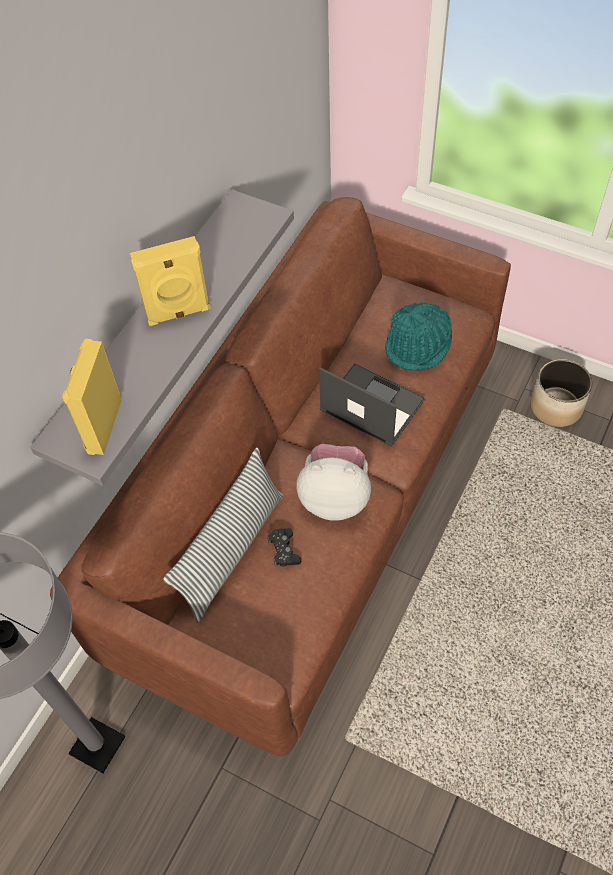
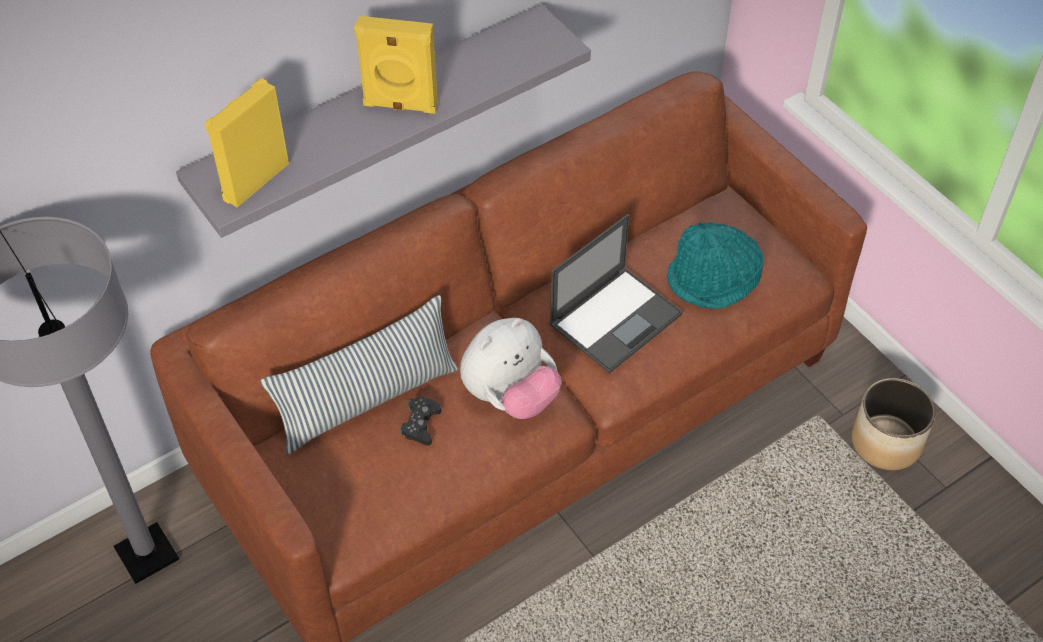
camera: 25 degrees right, 5 degrees down
plush toy [296,444,371,521] -> plush toy turned 105 degrees clockwise [460,318,562,419]
laptop [319,363,426,447] -> laptop turned 75 degrees clockwise [549,214,683,373]

